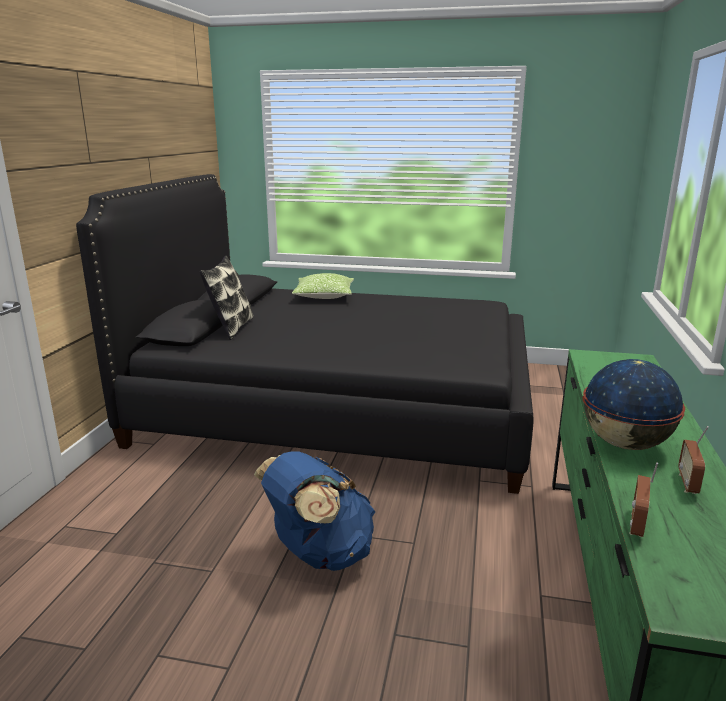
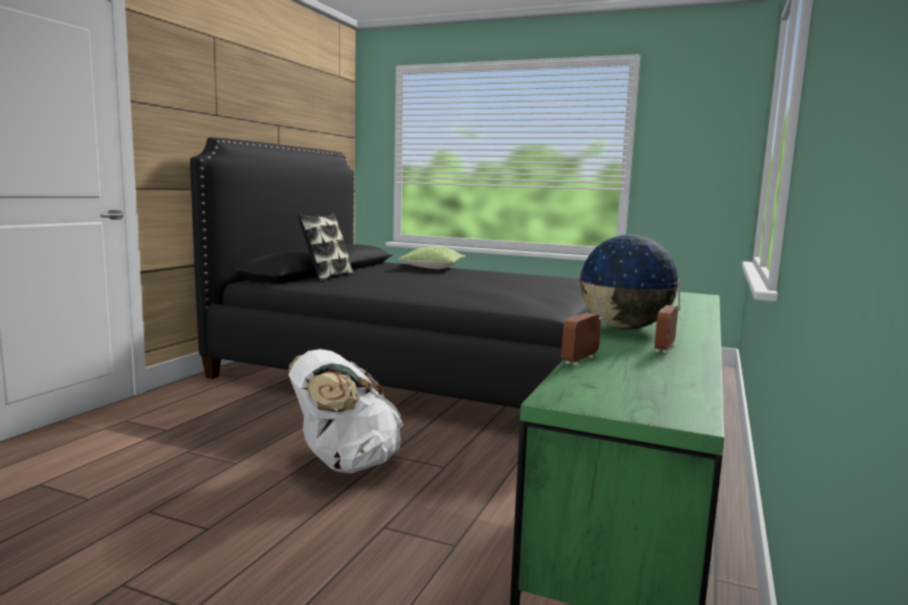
camera: 10 degrees right, 10 degrees down
blue backpack [254,451,375,571] -> white backpack [288,349,404,473]

